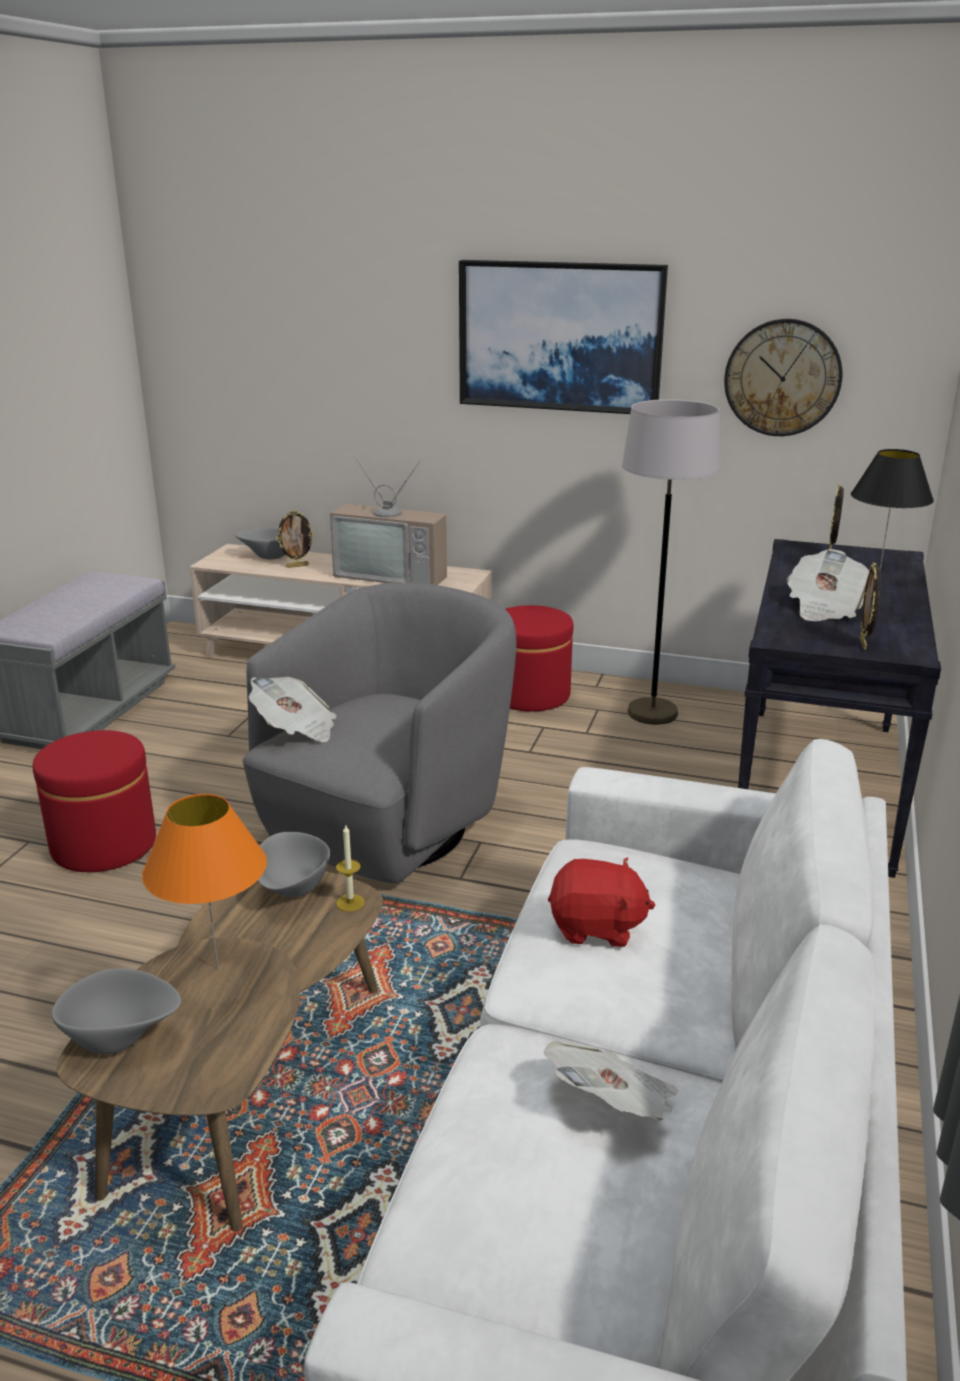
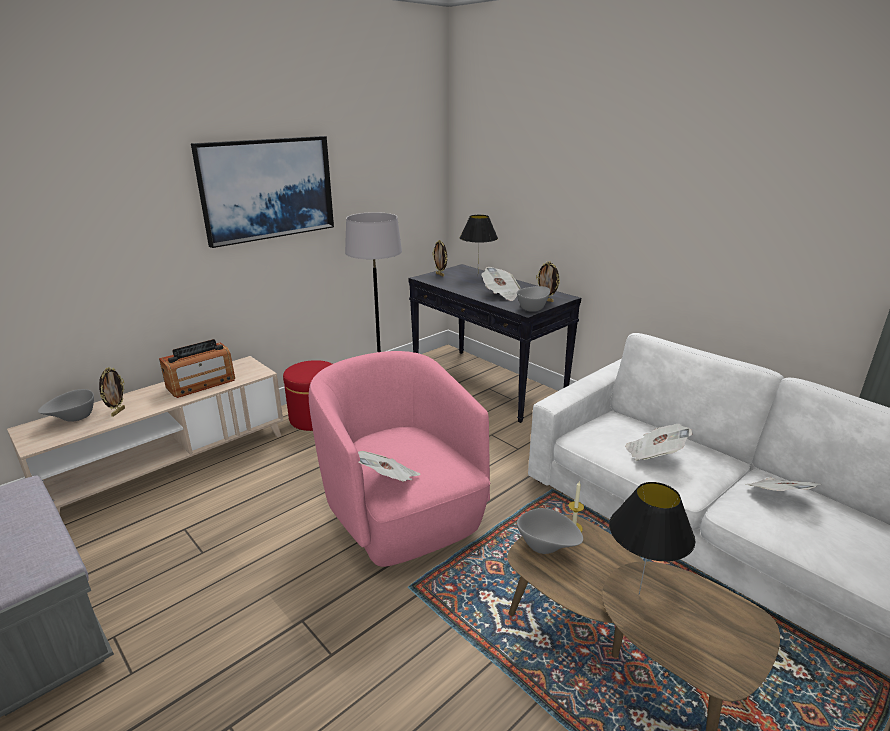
camera: 60 degrees left, 0 degrees up
red ottoman [33,730,156,872] -> none
grey bowl [52,968,181,1054] -> grey bowl moved to [517,286,550,312]
orange table lamp [142,794,267,970] -> black table lamp [609,482,695,595]
grey armchair [242,582,517,884] -> pink armchair [309,351,490,567]
television [330,455,447,585] -> radio [159,339,235,398]
red plush toy [548,858,655,947] -> newspaper [625,424,692,461]
wall clock [724,319,842,436] -> none

